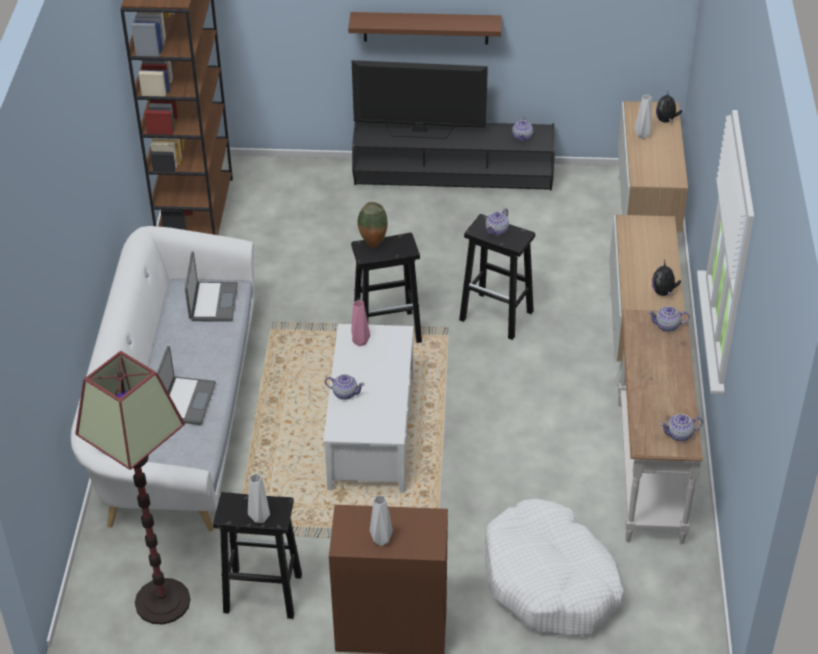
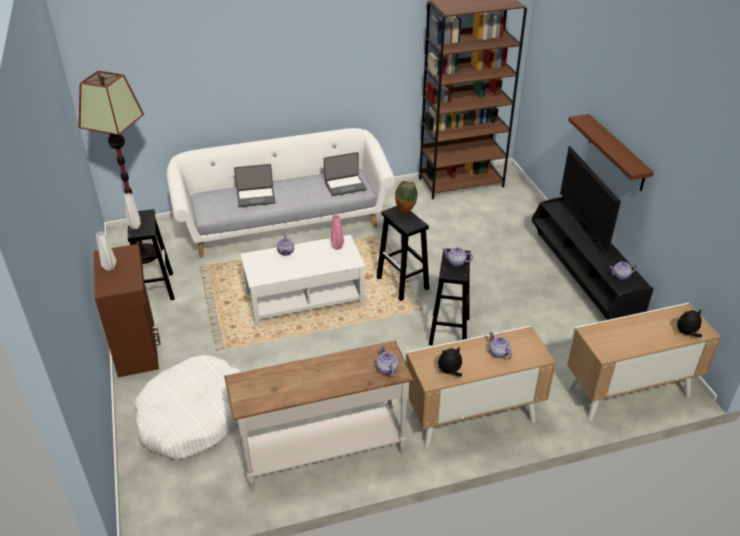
camera: 70 degrees right, 5 degrees down
white vase [634,95,652,139] -> none
teapot [660,414,703,441] -> teapot moved to [489,332,512,359]

